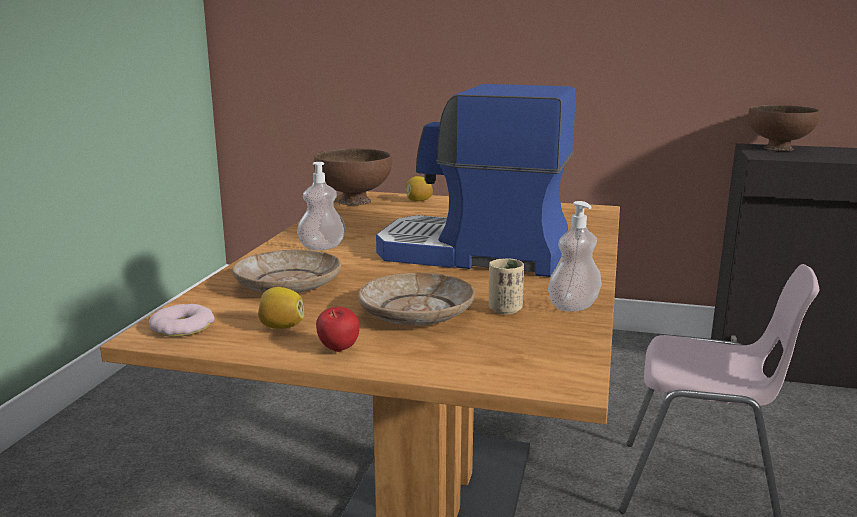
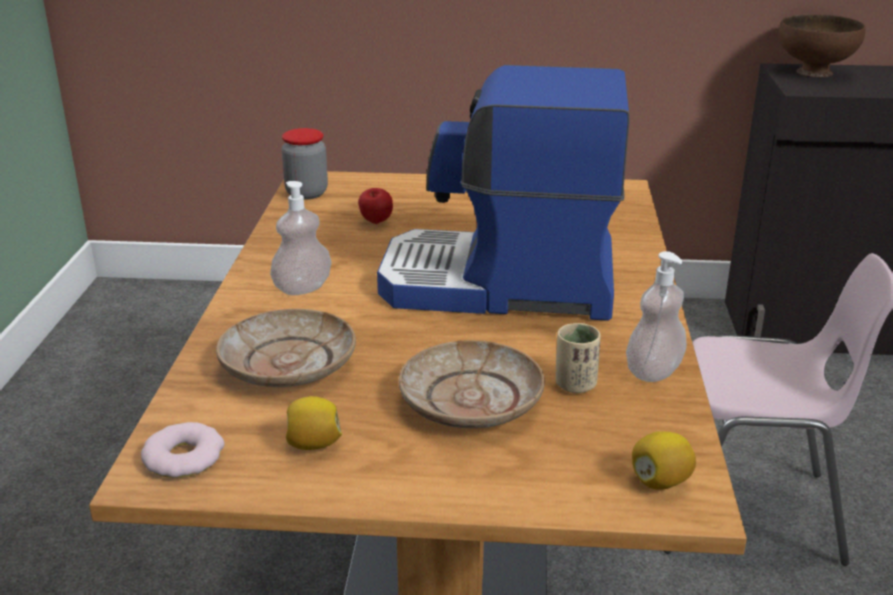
camera: 10 degrees left, 10 degrees up
brown bowl [314,148,392,205] -> jar [282,128,328,200]
apple [316,307,359,352] -> apple moved to [358,188,393,224]
lemon [406,176,433,202] -> lemon moved to [632,431,696,490]

